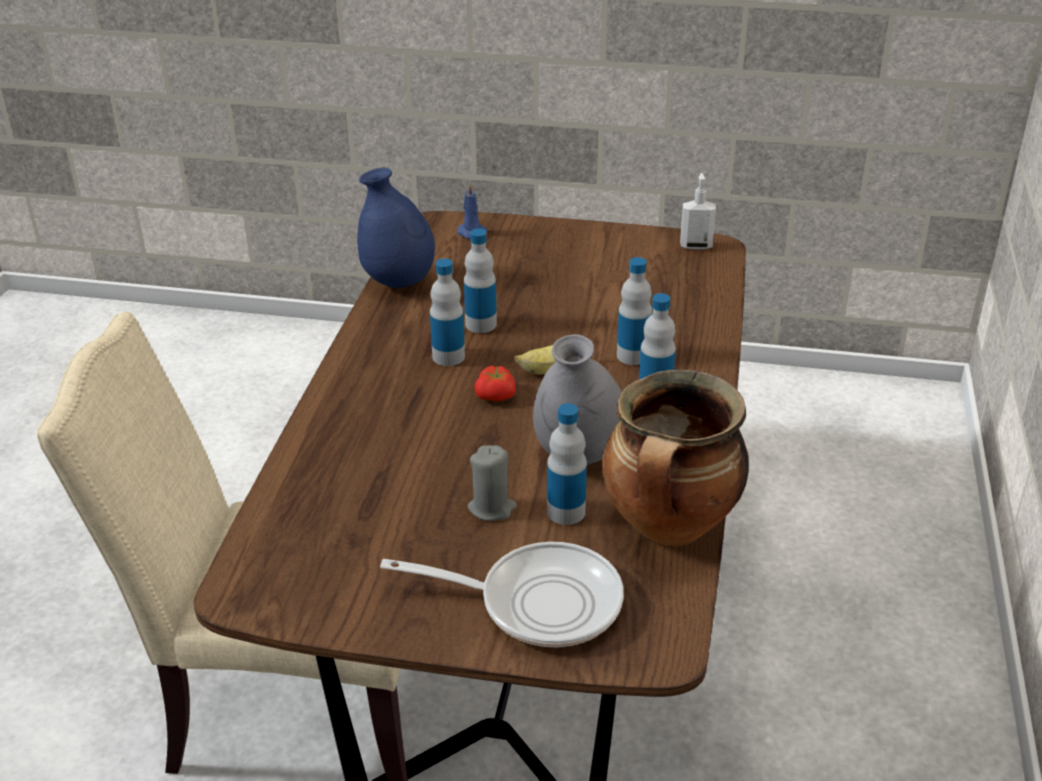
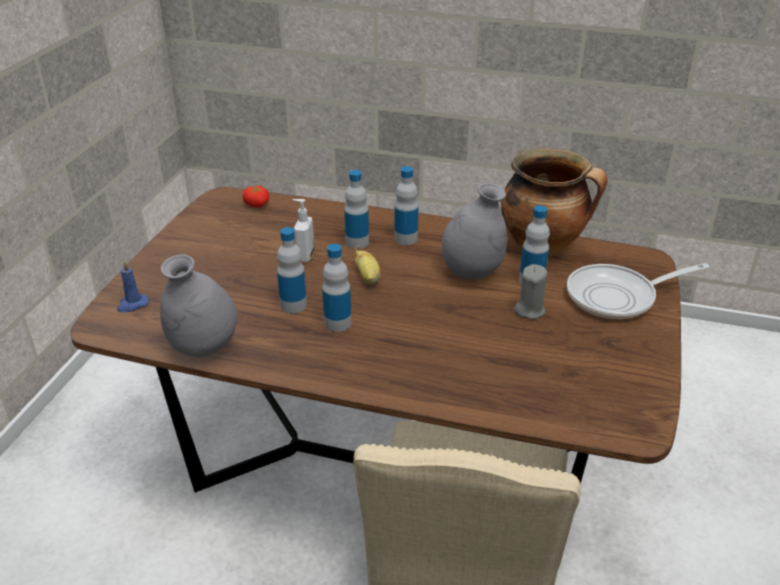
camera: 85 degrees left, 0 degrees up
blue vase [357,168,435,288] -> grey vase [160,254,237,357]
frying pan [380,542,624,647] -> frying pan turned 120 degrees counterclockwise [567,263,710,319]
tomato [474,365,516,401] -> tomato moved to [242,185,269,208]
soap dispenser [680,173,716,250] -> soap dispenser moved to [293,199,314,262]

